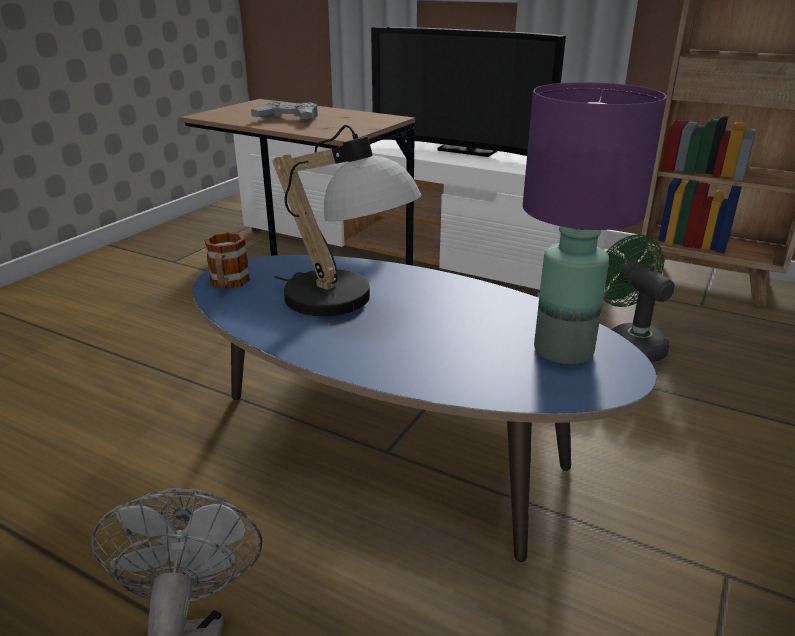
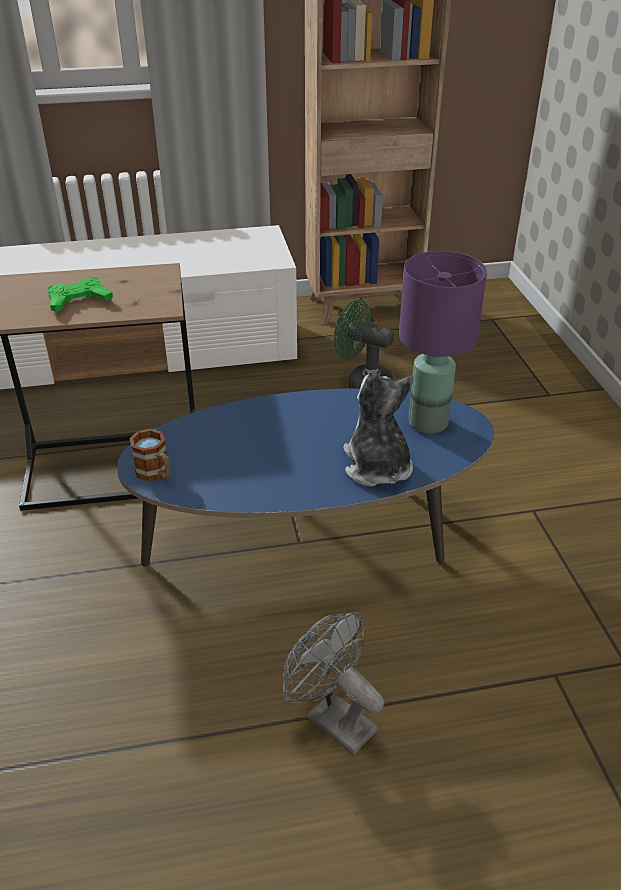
camera: 40 degrees left, 10 degrees up
grey game controller [251,101,318,119] -> green game controller [48,277,113,312]
table lamp [272,125,422,316] -> none
television [371,27,566,157] -> none
none -> plush toy [343,370,414,487]

